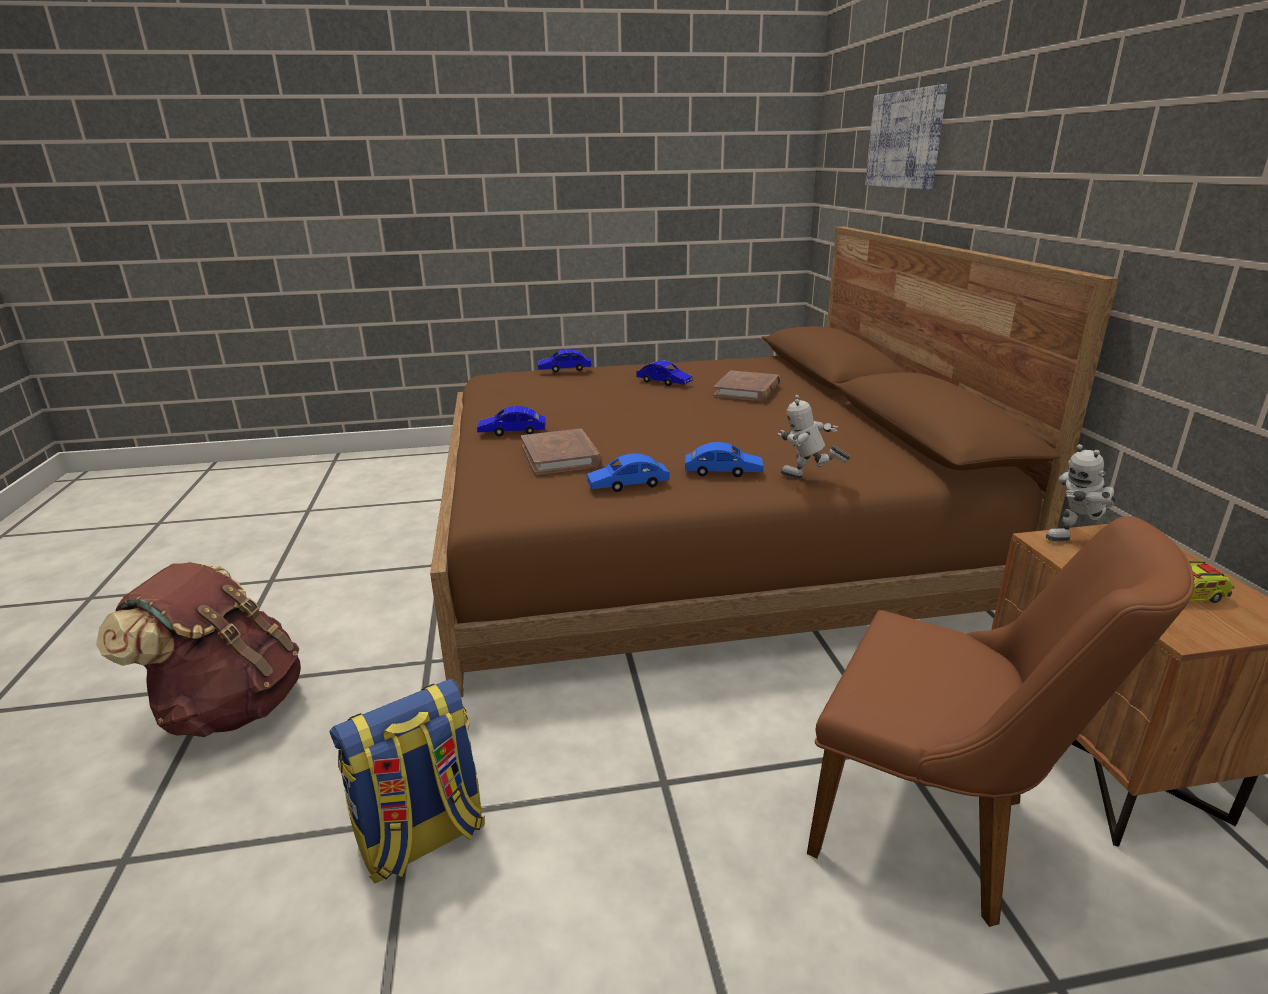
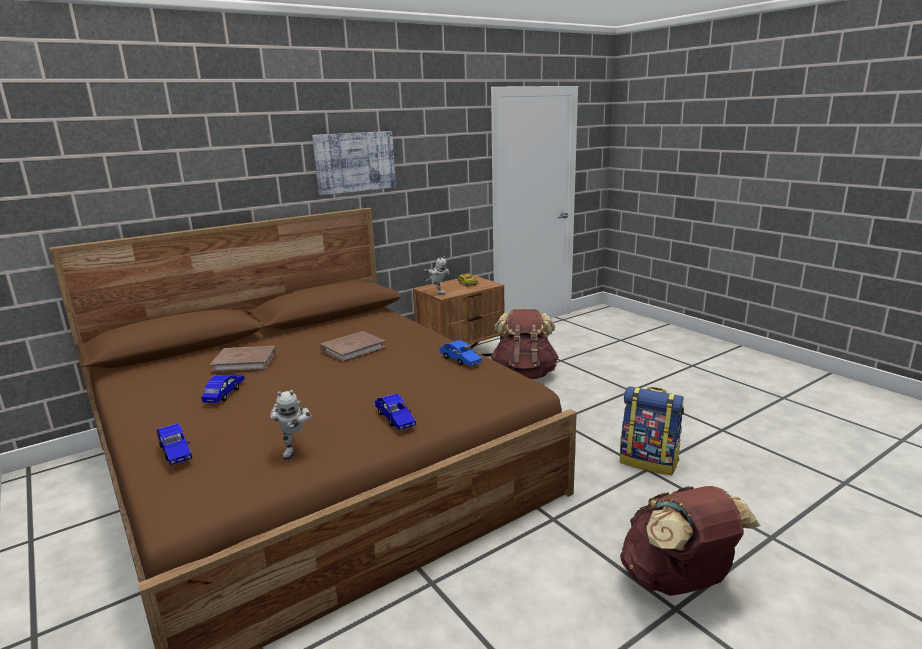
camera: 115 degrees left, 5 degrees down
brown book [521,429,602,475] -> brown book moved to [320,331,386,362]
blue toy car [685,442,763,477] -> none
toy robot [777,395,851,479] -> toy robot moved to [270,390,312,460]
brown chair [807,516,1194,927] -> brown backpack [491,309,559,379]
picture [865,84,947,190] -> picture moved to [312,131,396,195]

